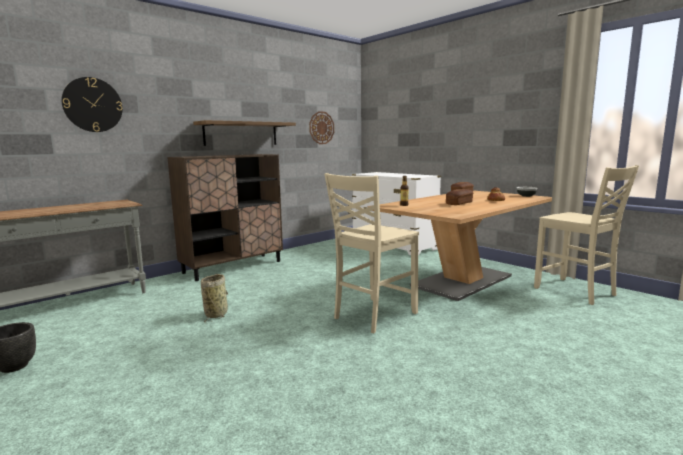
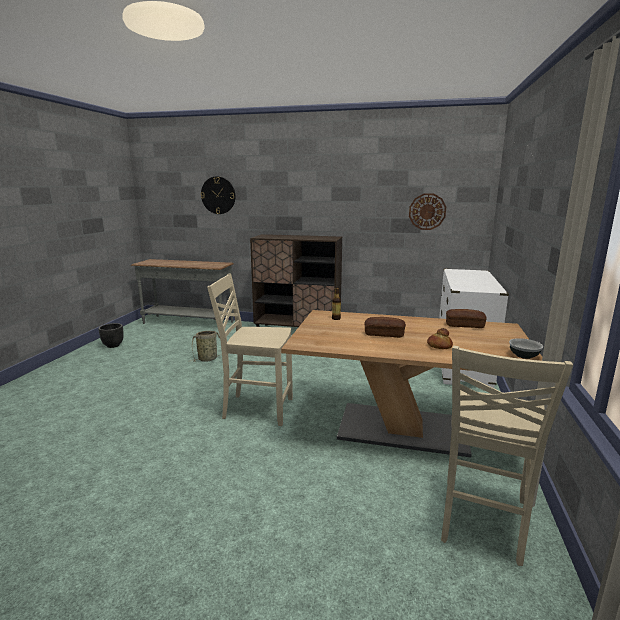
camera: 55 degrees right, 5 degrees up
shelf [193,120,296,146] -> none

